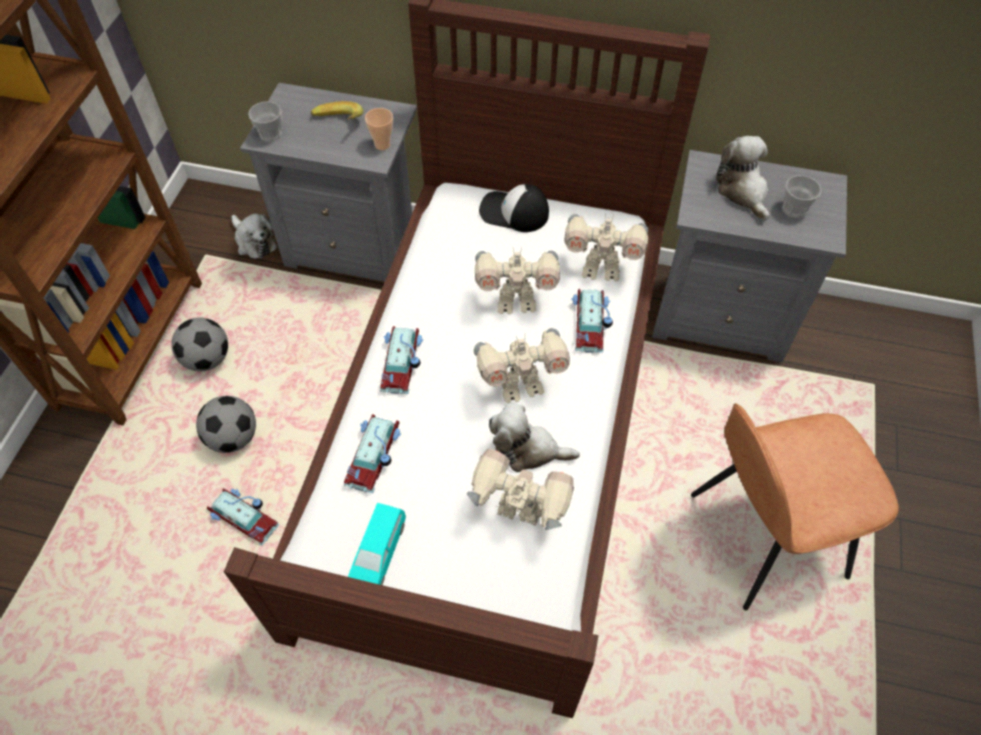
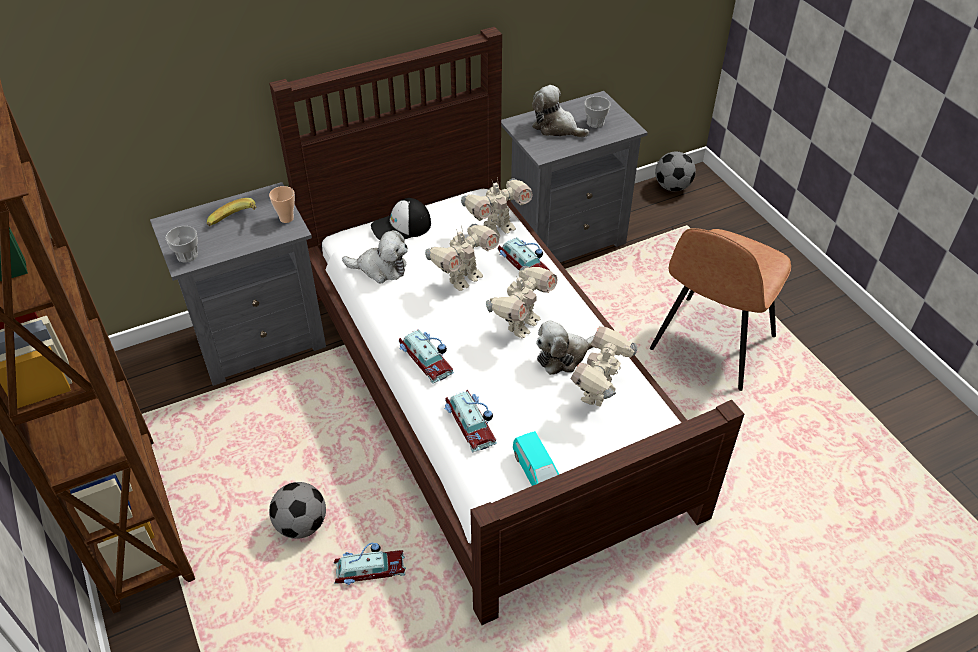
camera: 40 degrees left, 10 degrees down
football [172,318,228,371] -> football moved to [655,151,696,191]
plush toy [232,213,277,259] -> plush toy moved to [342,230,408,283]
toy robot [467,449,574,530] -> toy robot turned 45 degrees counterclockwise [571,326,637,406]

